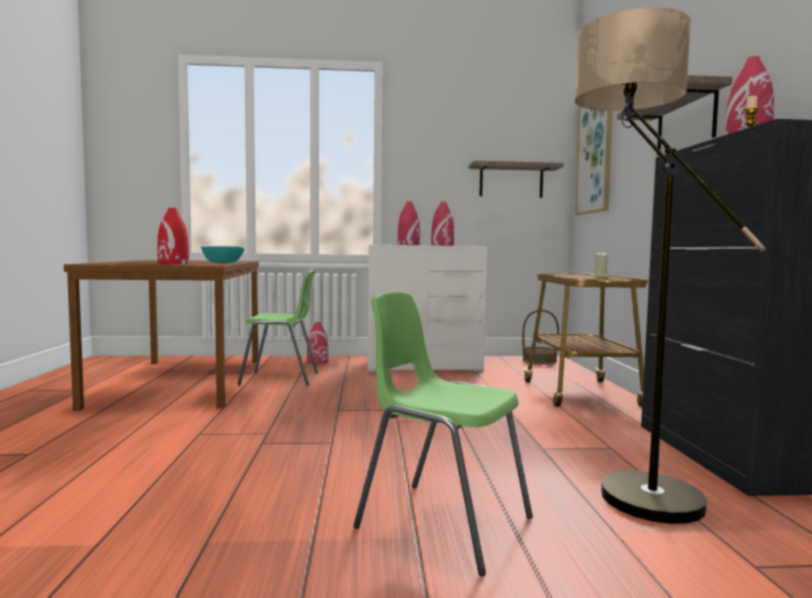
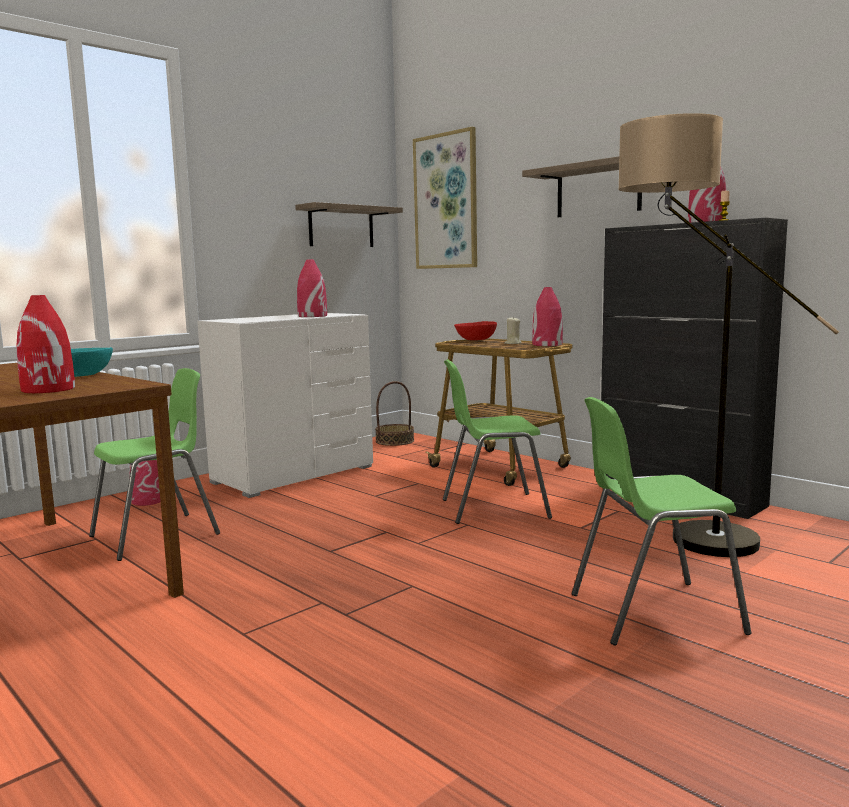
camera: 40 degrees left, 5 degrees up
red vase [398,201,420,245] -> red vase moved to [532,287,563,346]
none -> green chair [443,359,552,524]
none -> red bowl [454,321,497,340]

